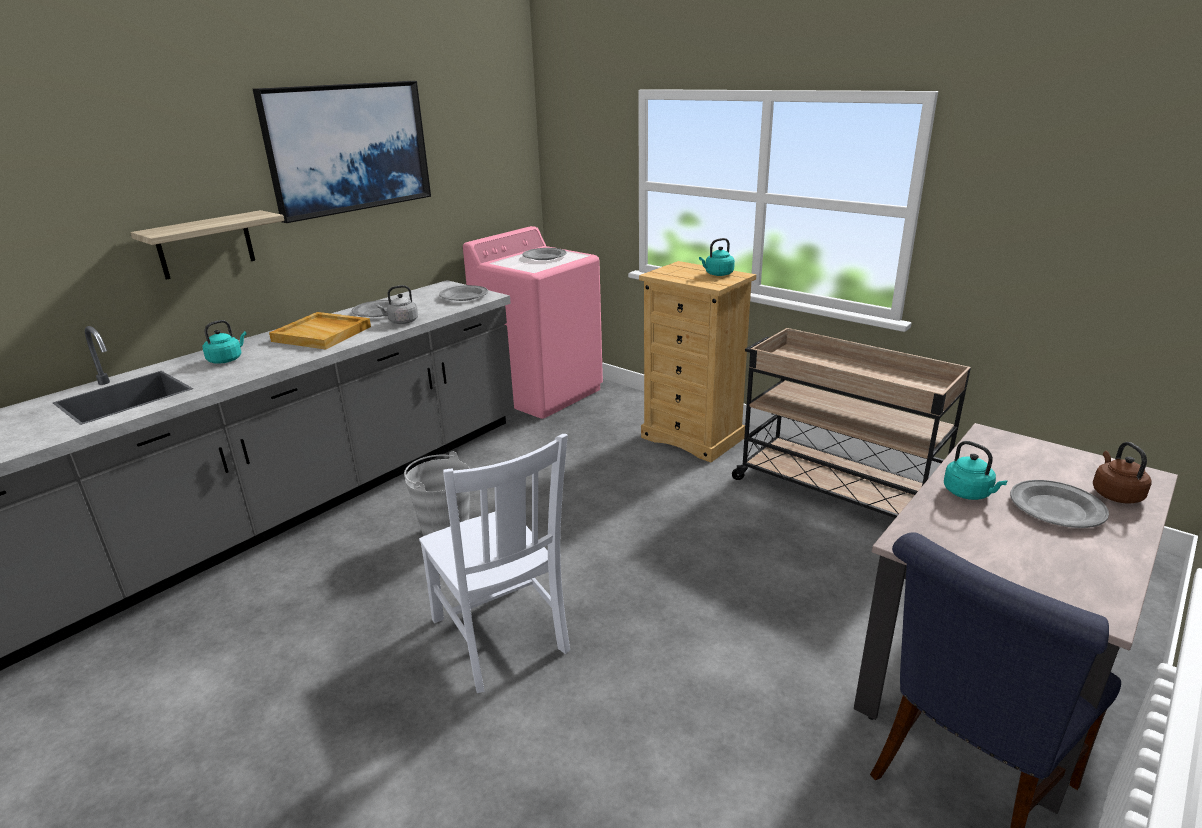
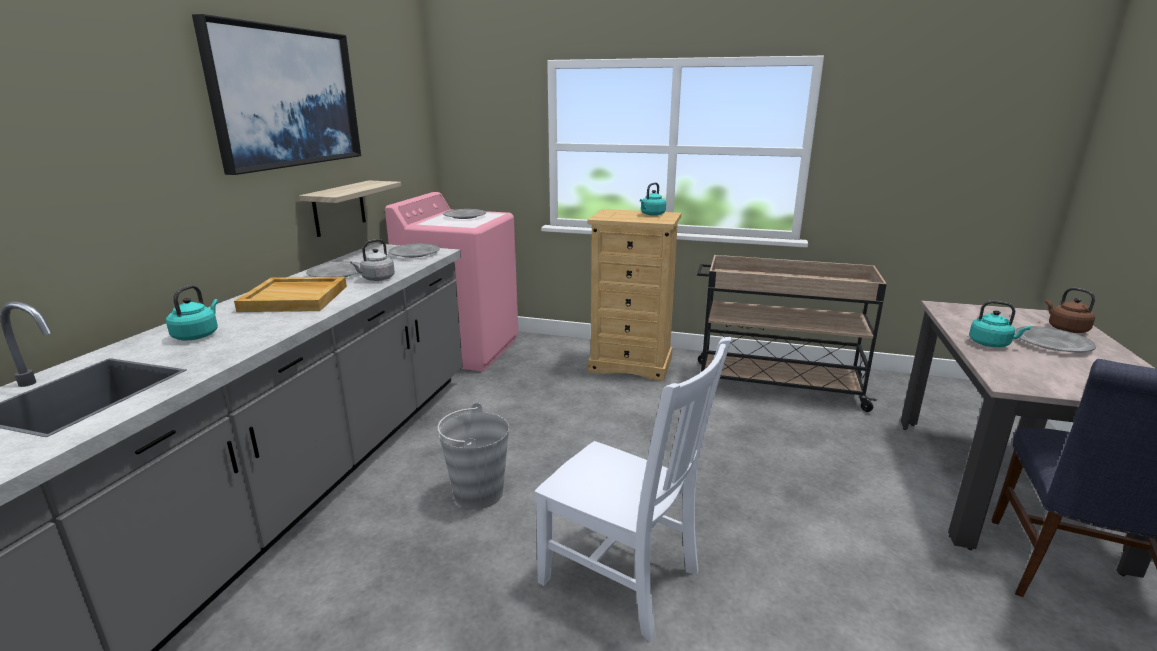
camera: 25 degrees left, 5 degrees down
shelf [130,210,284,280] -> shelf moved to [299,180,401,237]

